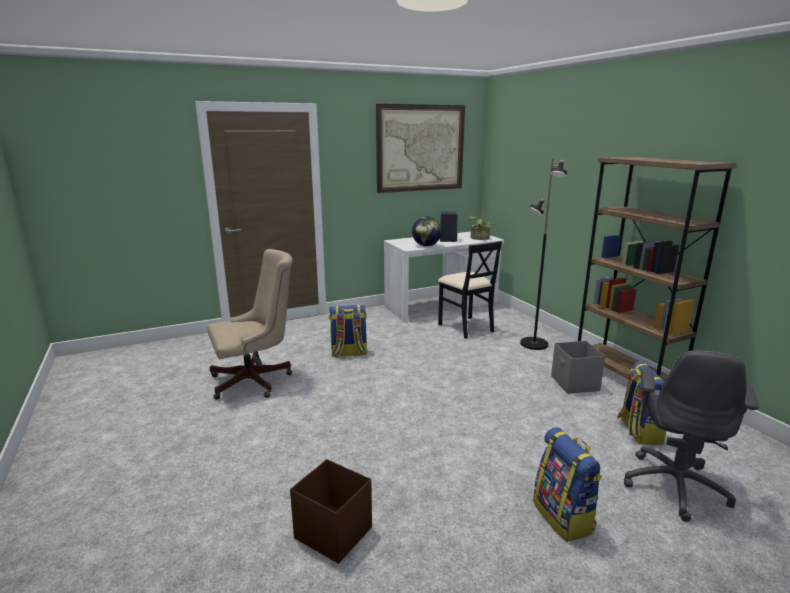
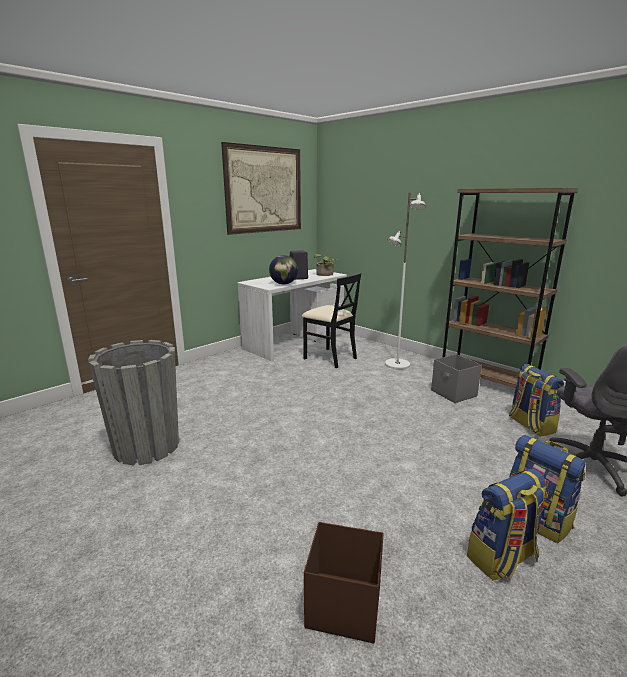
camera: 20 degrees left, 0 degrees up
beige office chair [207,249,293,399] -> grey planter [88,340,179,466]
backpack [329,305,367,357] -> backpack moved to [467,469,548,581]
black floor lamp [520,158,567,350] -> white floor lamp [385,192,425,370]

